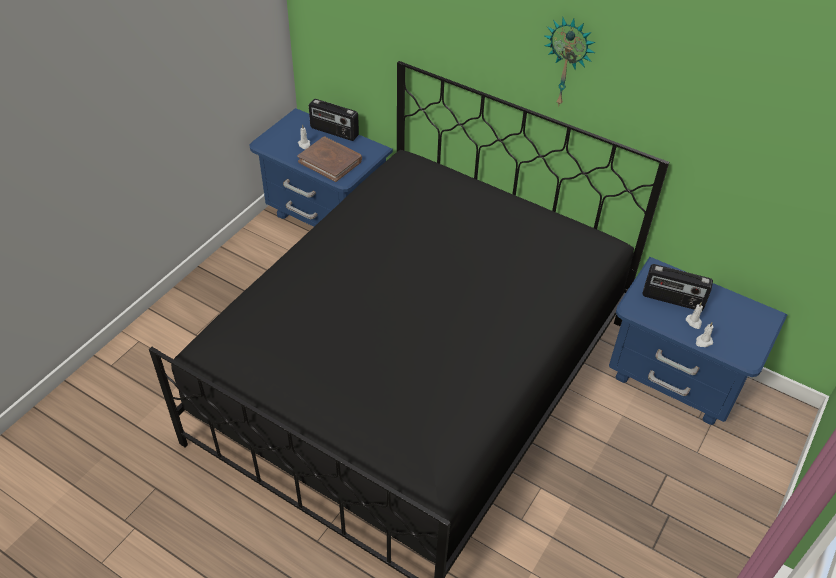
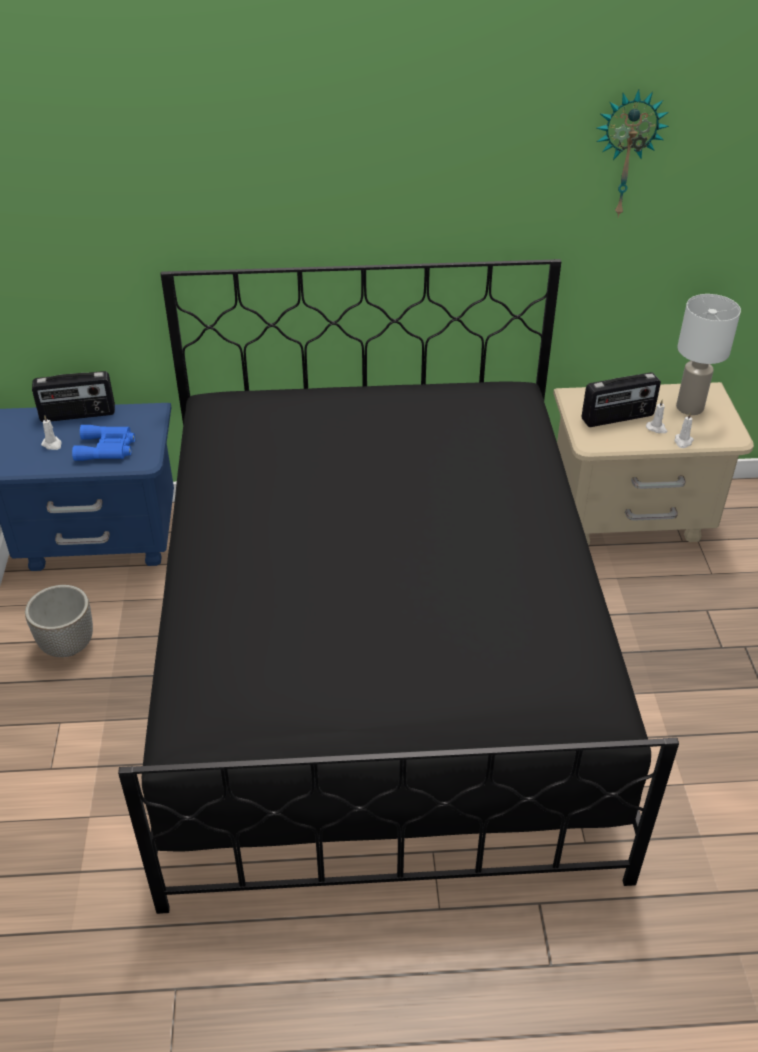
camera: 35 degrees left, 5 degrees down
brown book [297,136,362,182] -> blue binoculars [72,425,135,461]
wall clock [544,16,595,107] -> wall clock moved to [597,89,669,217]
blue nightstand [609,257,788,425] -> beige nightstand [553,382,754,546]
none -> planter [25,585,93,657]
none -> white table lamp [676,294,741,415]

